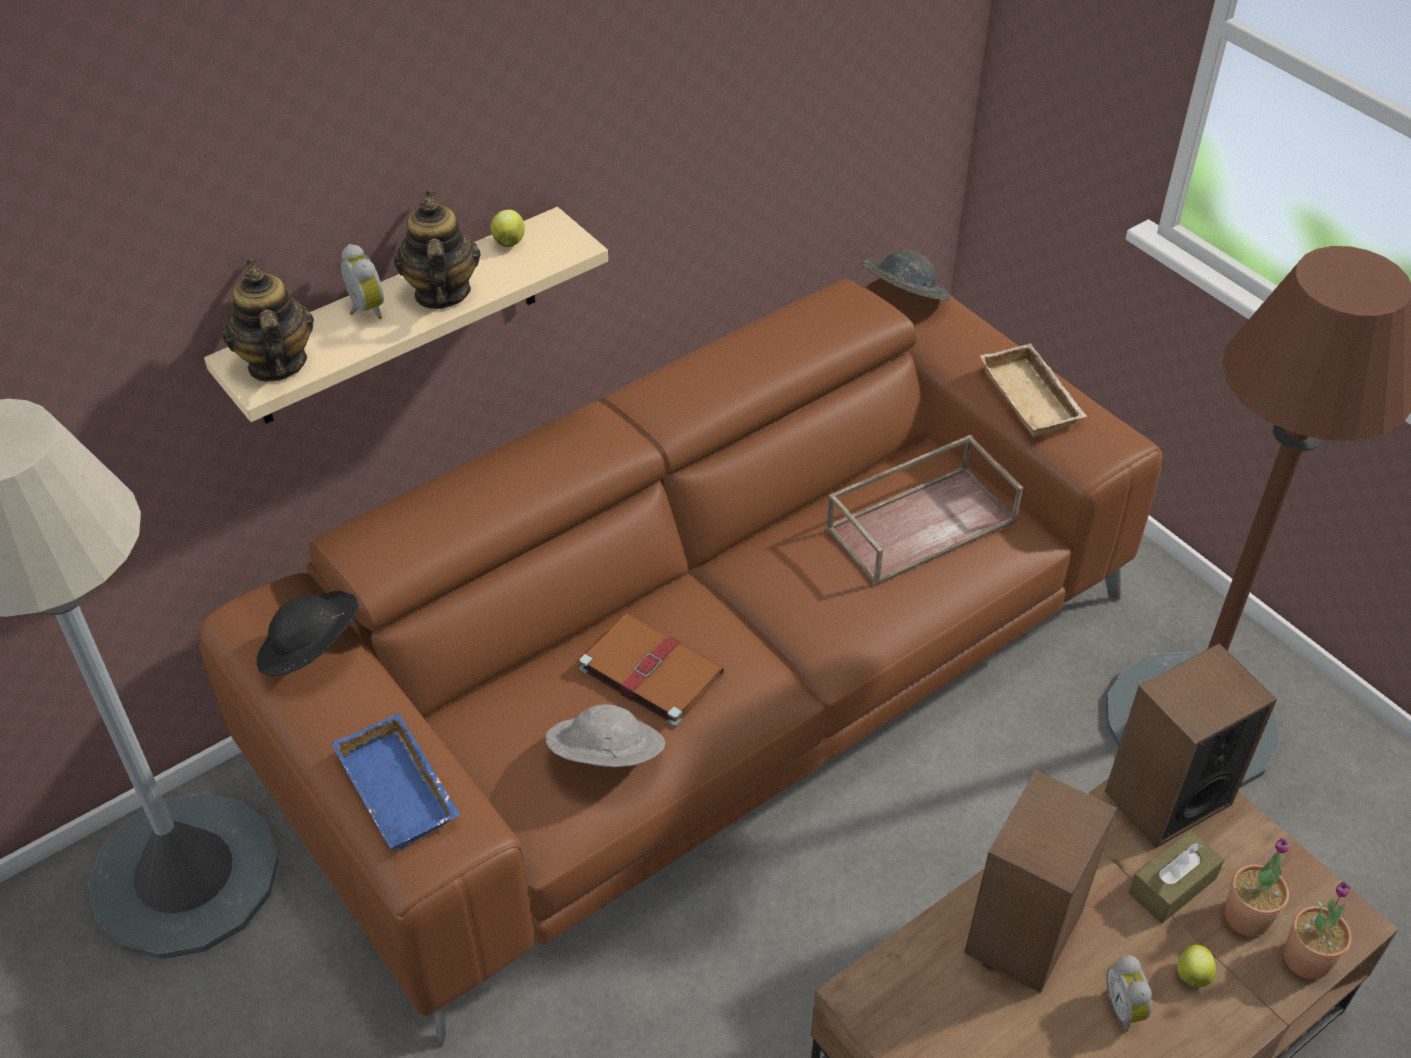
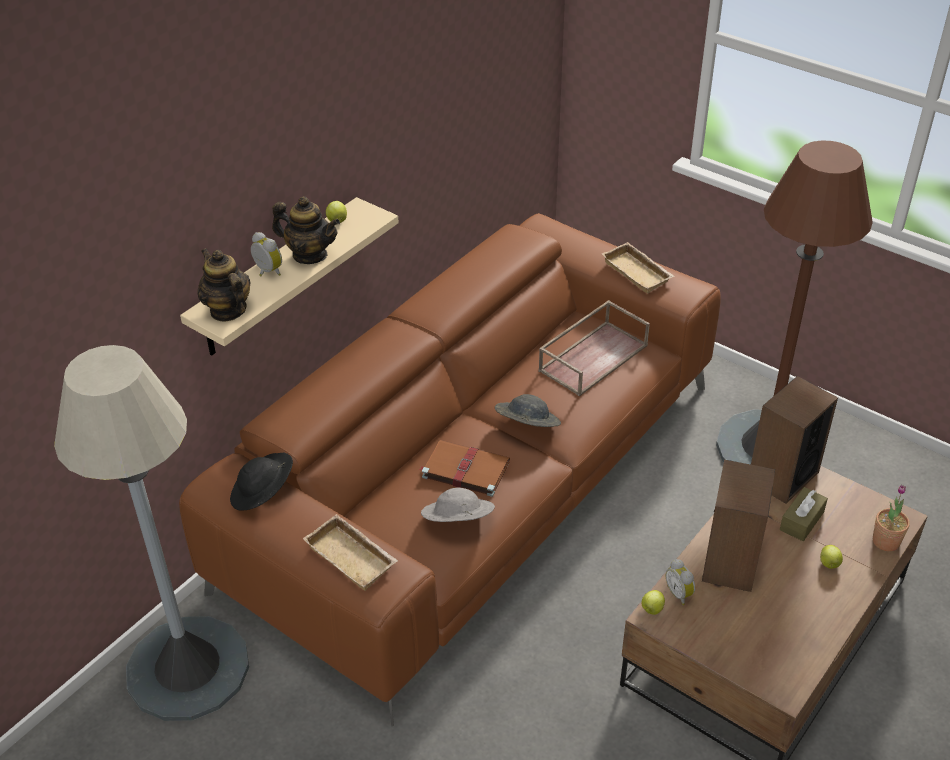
camera: 15 degrees left, 5 degrees down
blue tray [331,713,460,852] -> beige tray [303,514,398,591]
teapot [394,191,481,309] -> teapot turned 135 degrees clockwise [272,196,340,264]
grey hat [862,250,951,301] -> grey hat moved to [495,394,561,427]
alarm clock [1106,955,1152,1032] -> alarm clock moved to [666,559,695,605]
potted plant [1224,838,1289,937] -> none
none -> apple [641,590,665,615]

